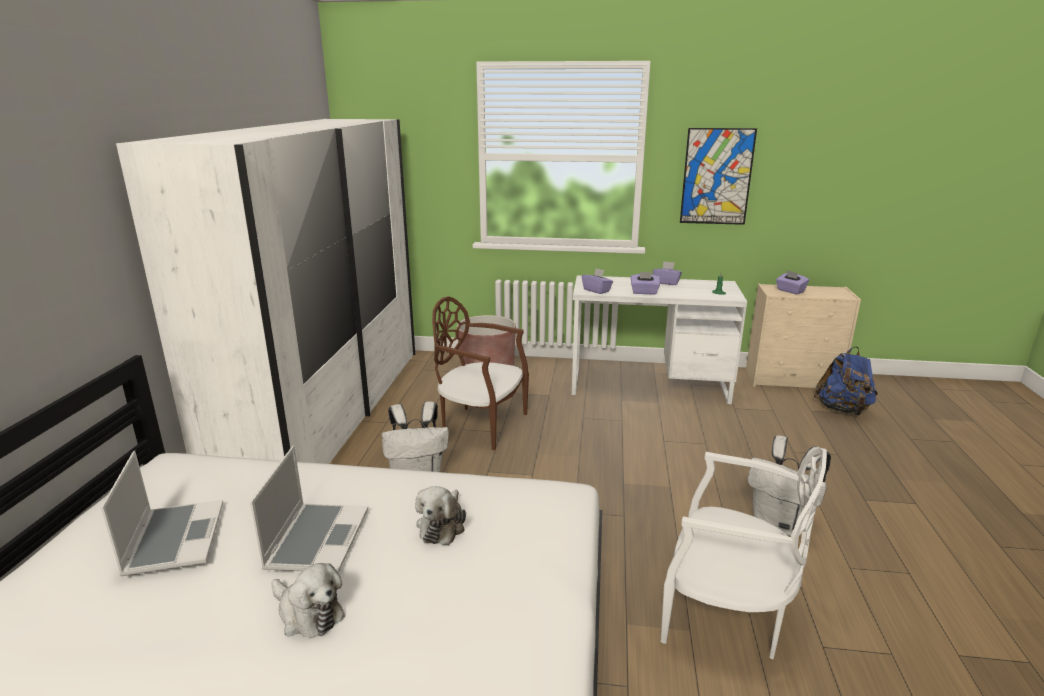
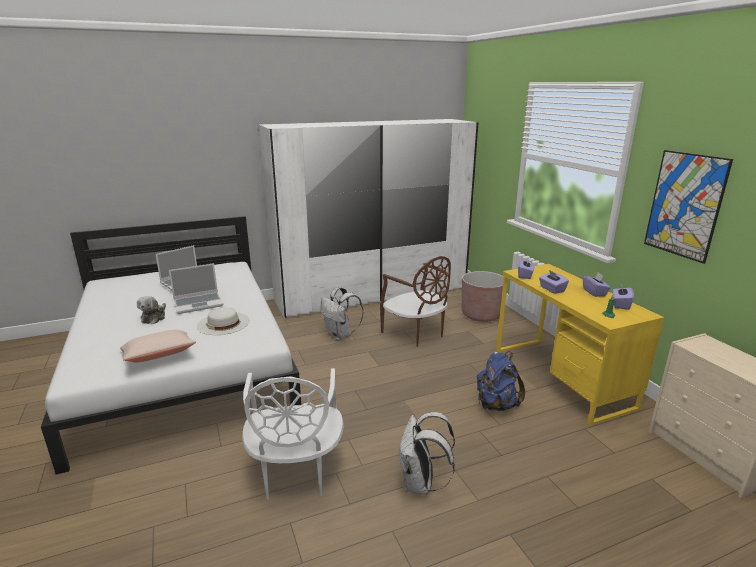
camera: 60 degrees right, 0 degrees up
plush toy [415,486,466,545] -> white hat [197,307,250,335]
brown chair [432,296,529,450] -> brown chair turned 150 degrees clockwise [380,256,451,347]
white desk [572,275,747,404] -> yellow desk [496,264,664,426]
purple tissue box [776,270,809,294] -> purple tissue box moved to [613,287,634,310]
blue backpack [814,346,878,415] -> blue backpack moved to [477,351,525,411]
none -> beige pillow [120,330,196,363]

